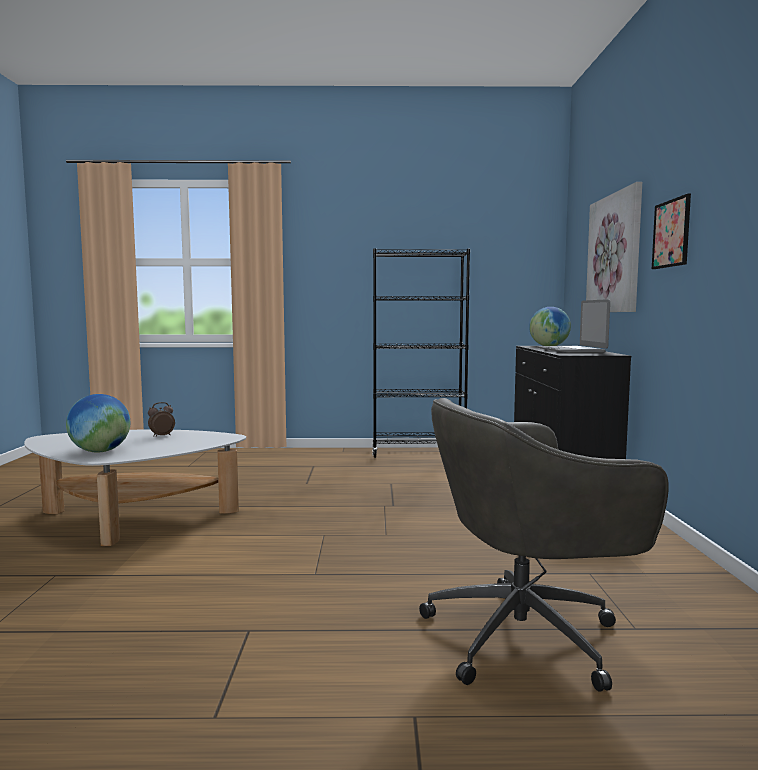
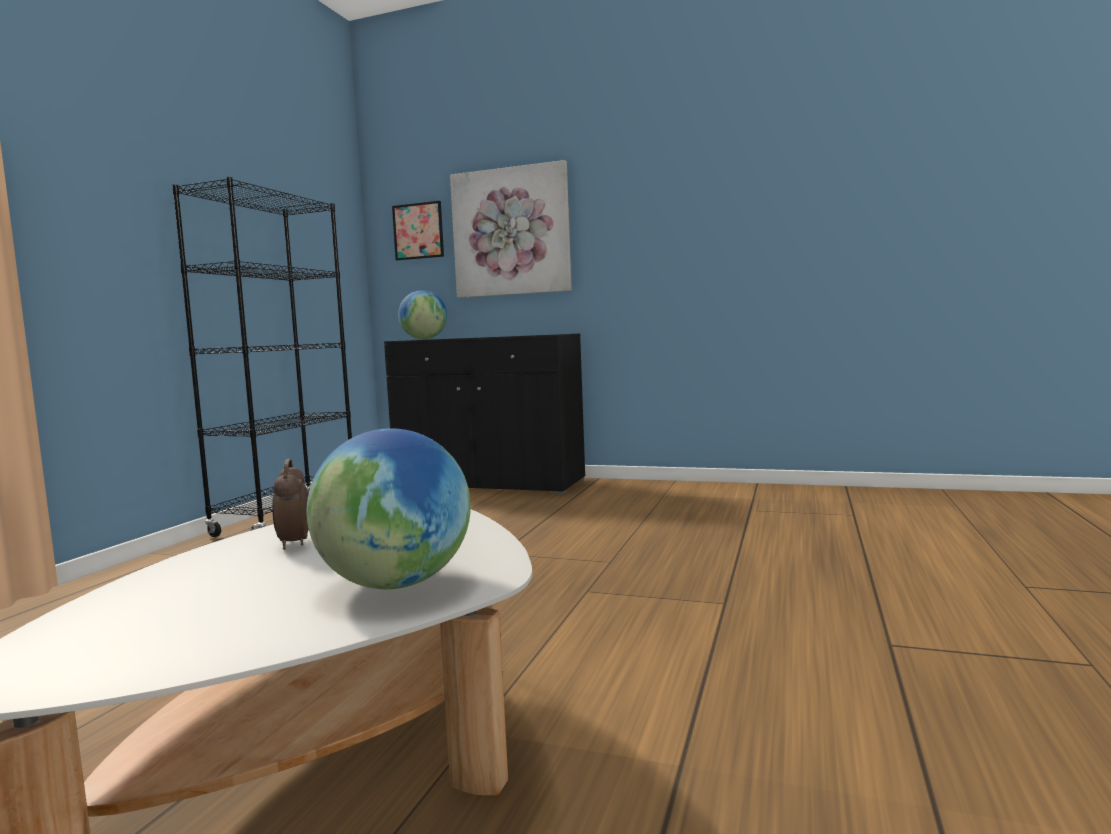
camera: 70 degrees left, 0 degrees up
grey office chair [419,398,669,692] -> none
laptop [537,299,610,353] -> none
picture [652,193,691,269] -> picture moved to [392,201,444,260]

